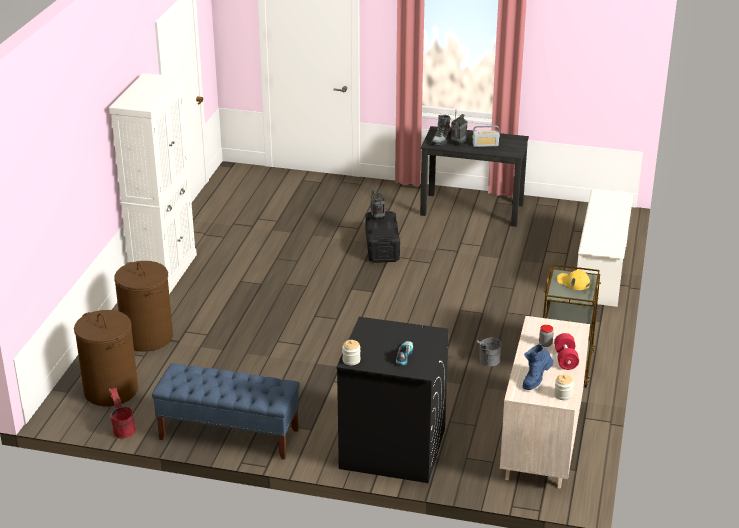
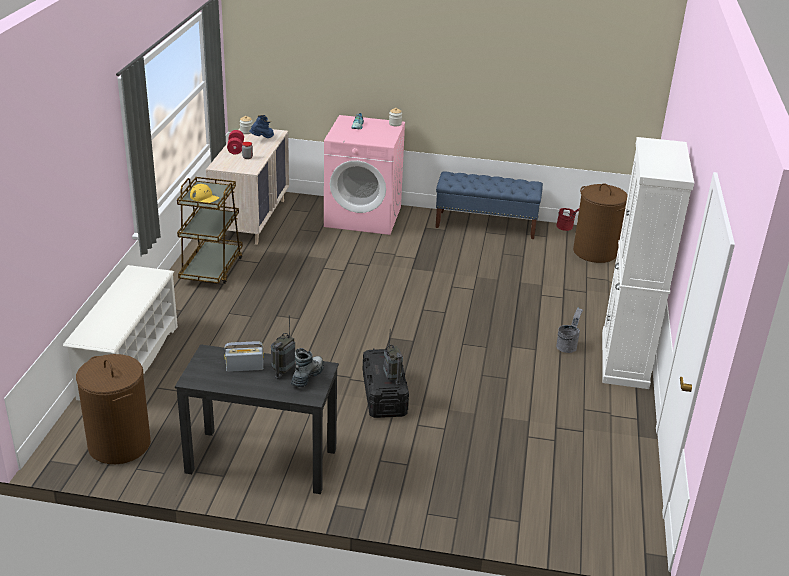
camera: 175 degrees right, 0 degrees up
brown laundry basket [114,261,173,352] -> brown laundry basket moved to [76,354,151,464]
black washing machine [336,317,449,483] -> pink washing machine [324,115,405,235]
grey bucket [477,338,501,366] -> grey bucket moved to [556,307,583,353]

